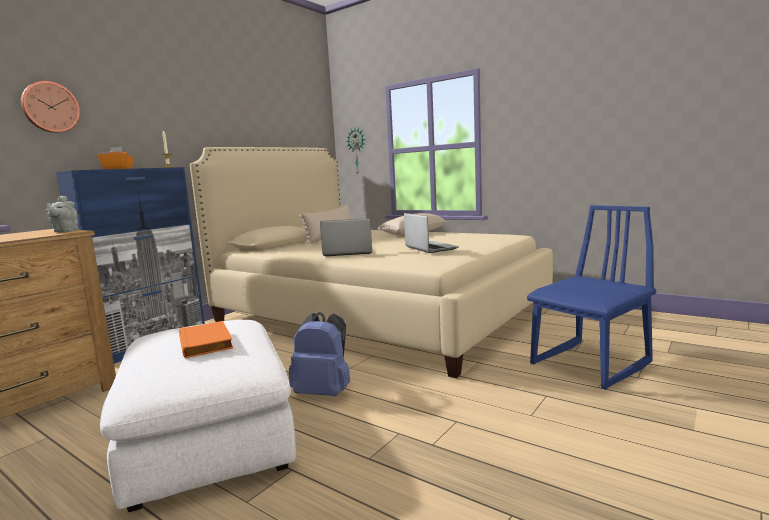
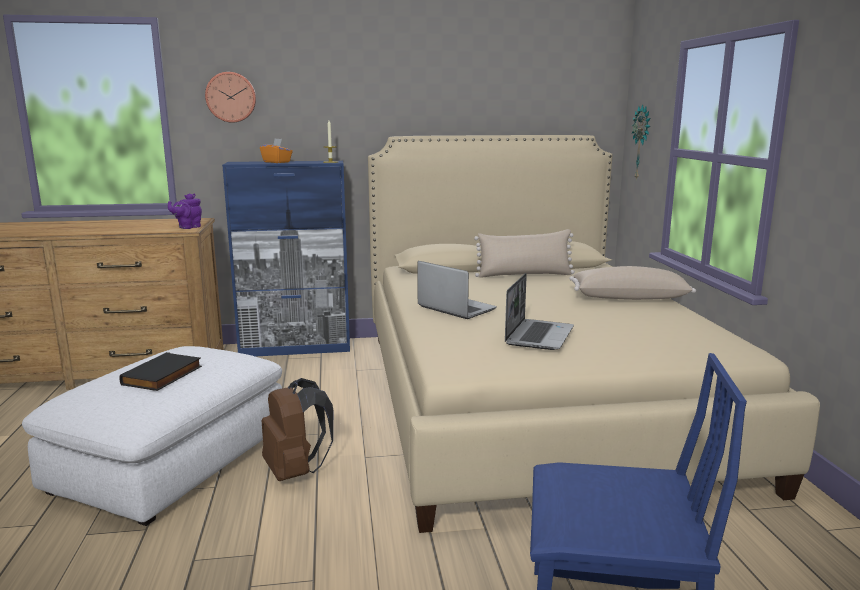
camera: 45 degrees right, 5 degrees up
grey teapot [46,196,78,232] -> purple teapot [168,193,202,229]
orange book [179,321,234,359] -> black book [119,352,202,391]
blue backpack [289,312,350,396] -> brown backpack [262,378,333,481]

